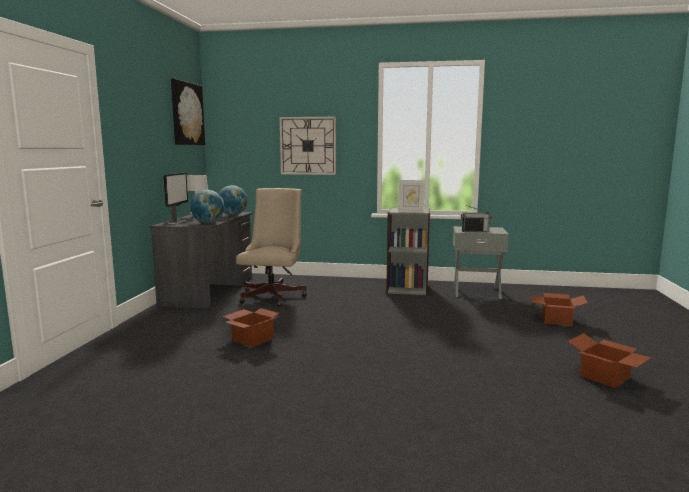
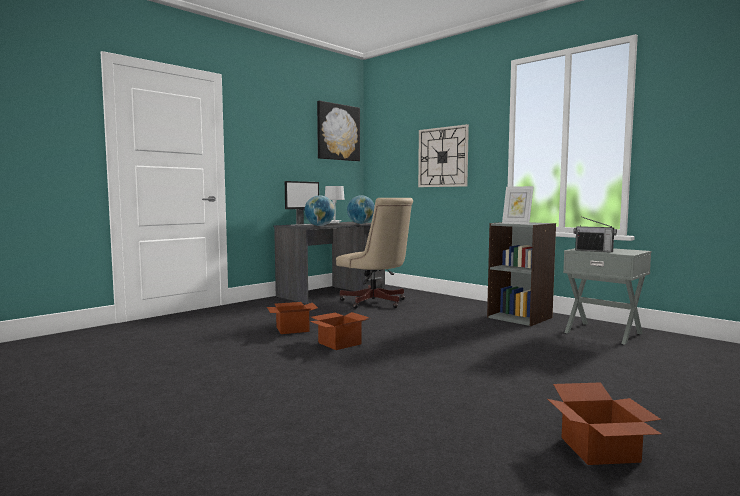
camera: 35 degrees right, 5 degrees down
beige office chair [236,188,307,307] -> beige office chair turned 90 degrees clockwise [336,198,413,309]
cardboard box [531,293,588,326] -> cardboard box moved to [310,312,369,350]

